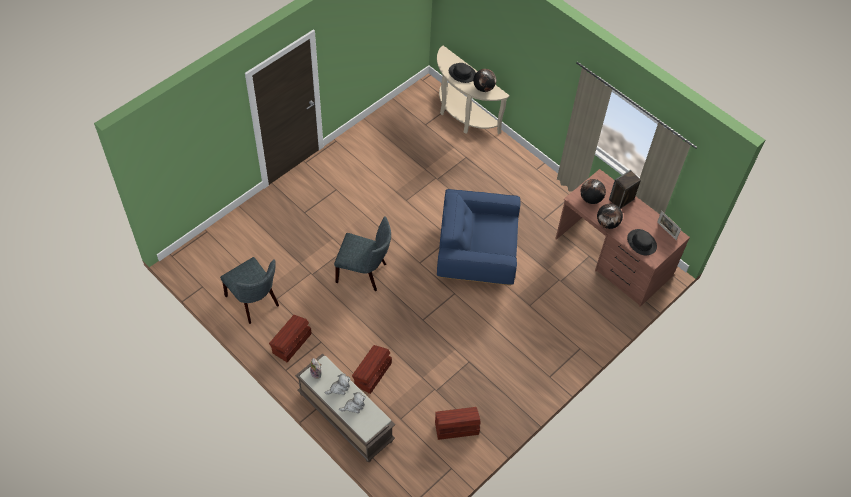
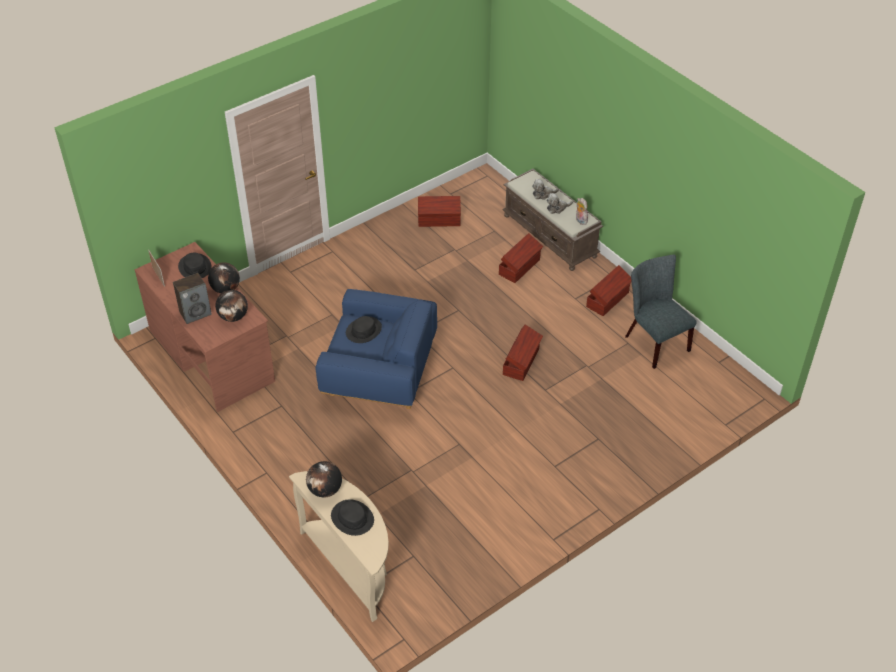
camera: 170 degrees left, 10 degrees down
grey chair [334,216,391,291] -> brown storage box [503,325,543,381]
none -> black hat [346,316,382,343]

